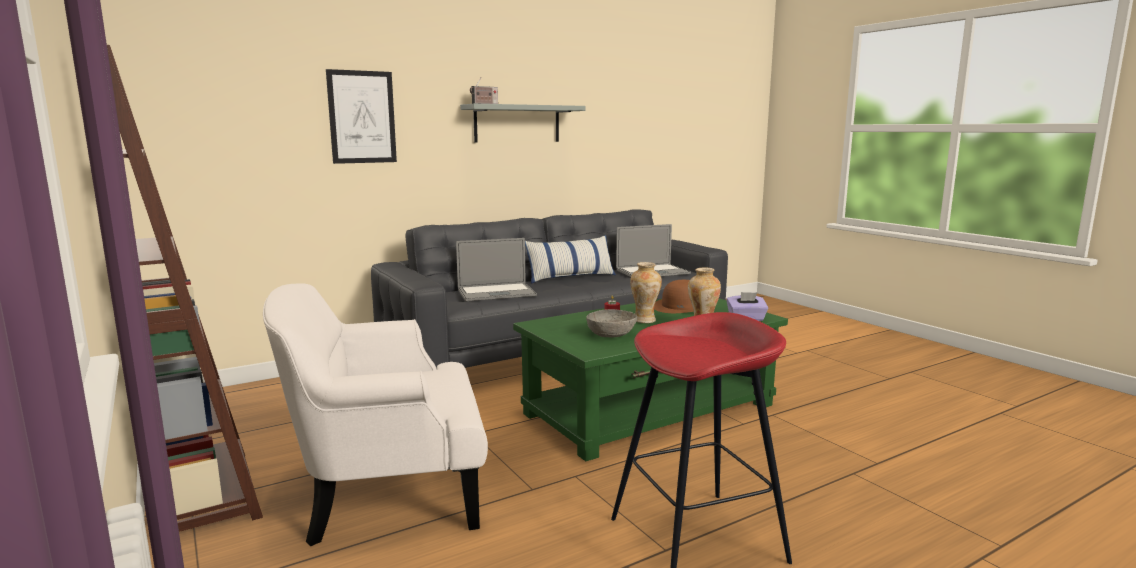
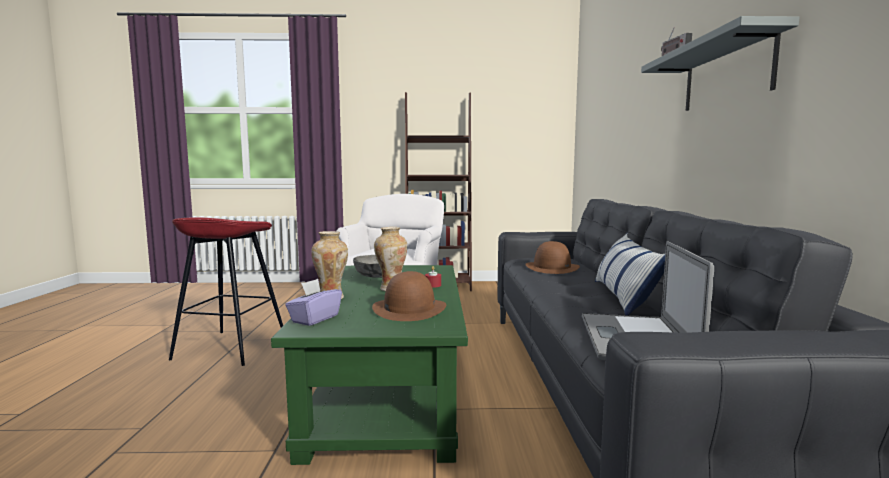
camera: 120 degrees right, 5 degrees down
picture [326,69,397,164] -> none
laptop [456,238,537,301] -> brown hat [525,241,580,274]

